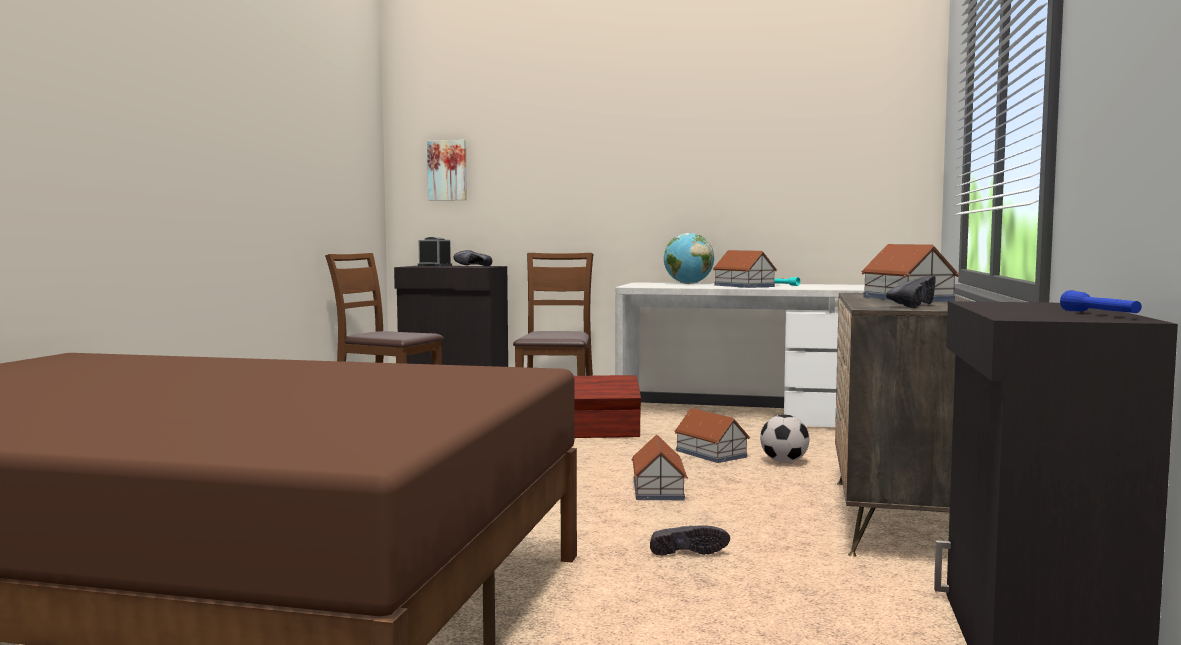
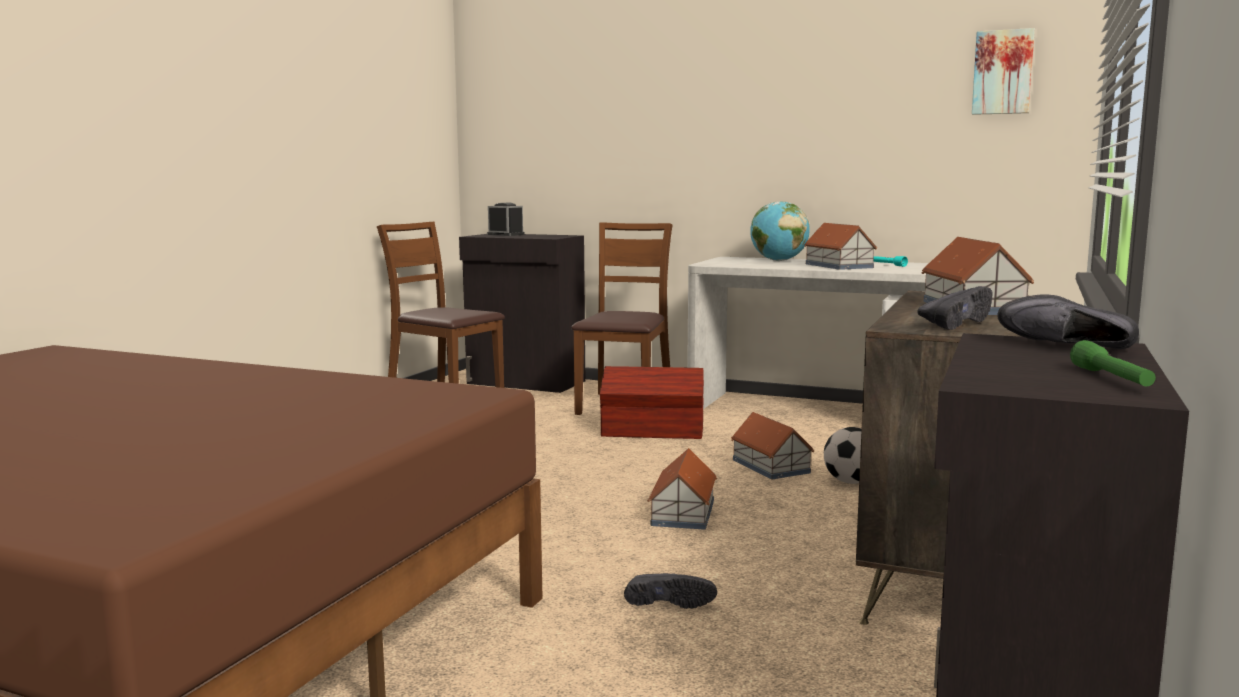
camera: 10 degrees right, 5 degrees up
picture [427,140,467,201] -> picture moved to [972,28,1035,115]
black shoe [453,250,492,266] -> black shoe moved to [997,294,1139,349]
blue flashlight [1060,290,1142,313] -> green flashlight [1070,340,1156,387]

